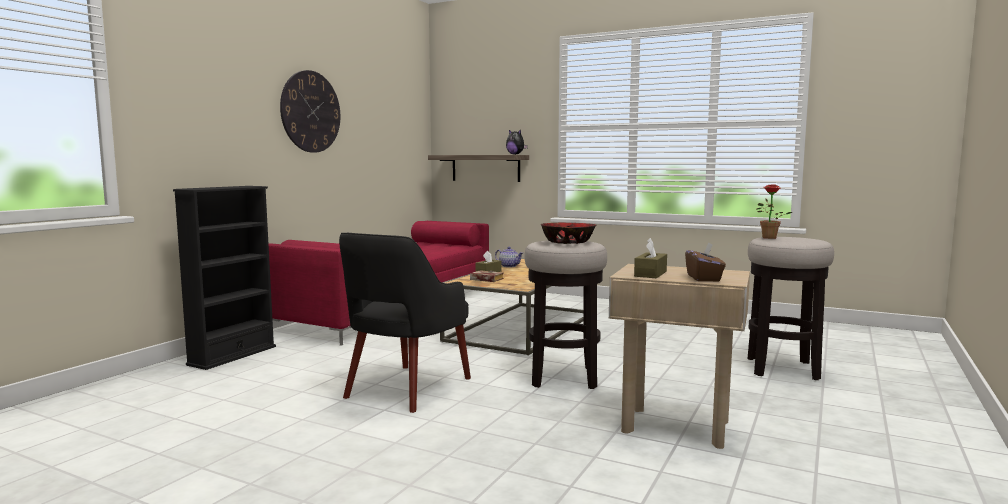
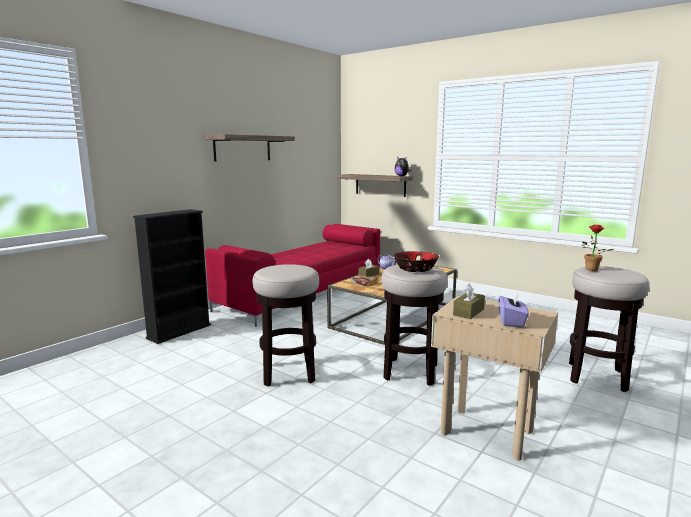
camera: 10 degrees right, 5 degrees up
wall clock [280,70,340,153] -> shelf [205,134,295,162]
black armchair [339,233,471,413] -> stool [253,264,319,387]
brown tissue box [685,242,726,281] -> purple tissue box [499,292,529,327]

